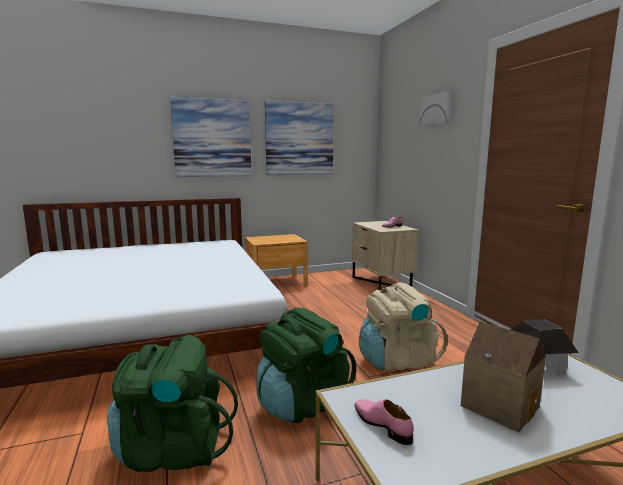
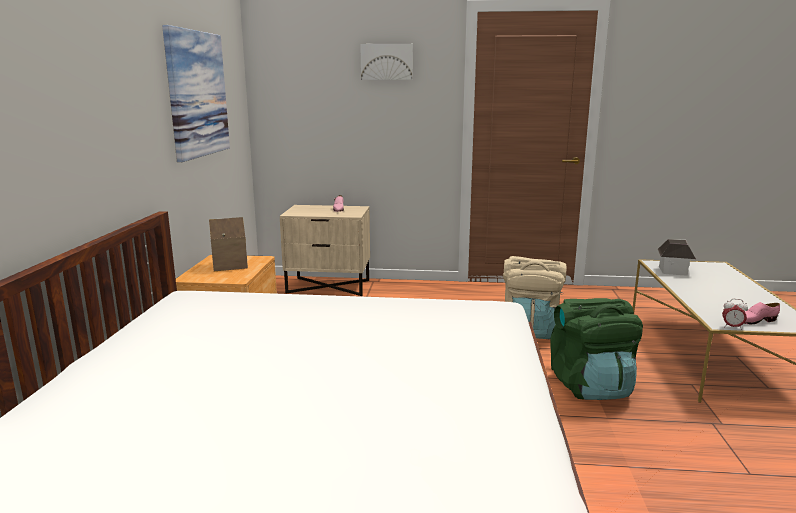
camera: 65 degrees left, 5 degrees up
green backpack [107,335,238,472] -> none
picture [170,97,252,177] -> none
toy house [461,321,546,433] -> toy house moved to [209,217,248,271]
none -> alarm clock [722,299,748,330]

